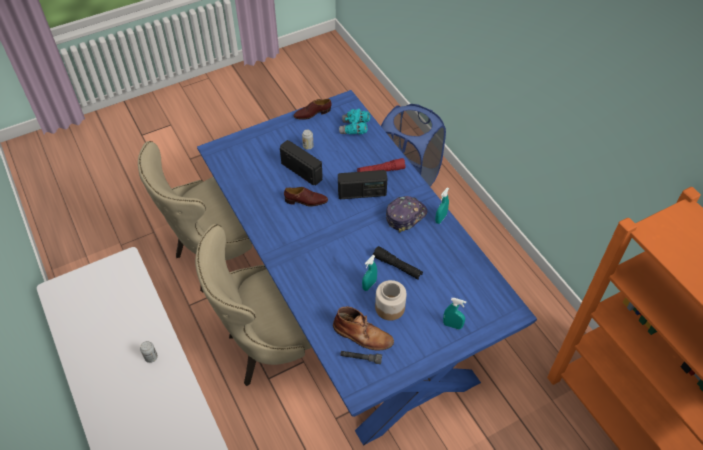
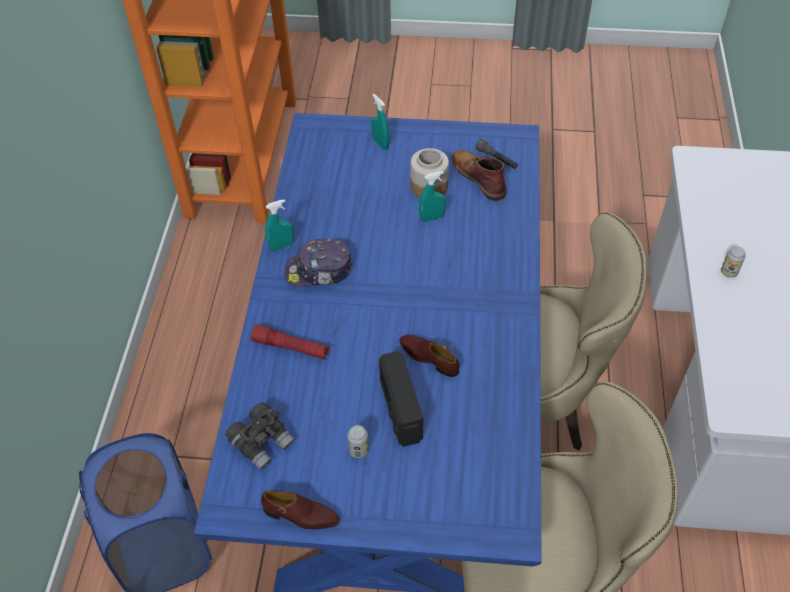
camera: 145 degrees left, 0 degrees up
radio [338,170,387,199] -> none
turquoise binoculars [339,109,370,135] -> grey binoculars [225,402,295,470]
black flashlight [373,246,423,280] -> none

